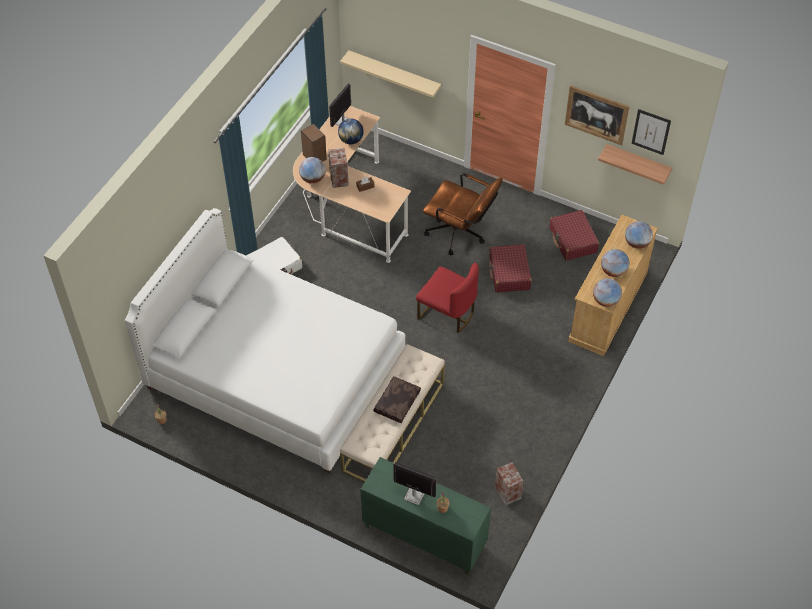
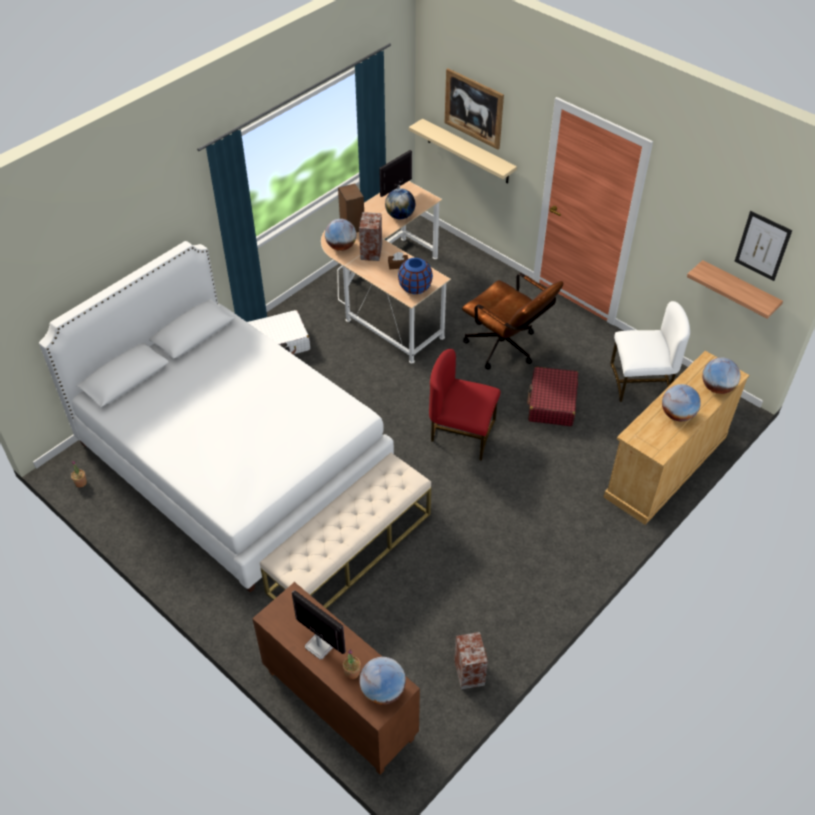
camera: 15 degrees right, 5 degrees down
green cabinet [360,457,491,575] -> brown cabinet [252,582,420,775]
brown pillow [373,376,421,423] -> none
red chair [416,263,479,333] -> red chair turned 150 degrees clockwise [429,349,500,461]
red suitcase [550,210,599,261] -> white chair [610,301,690,402]
picture [565,85,630,145] -> picture moved to [445,68,504,150]
globe [593,278,622,307] -> globe moved to [359,657,406,705]
none -> blue vase [398,258,433,294]

